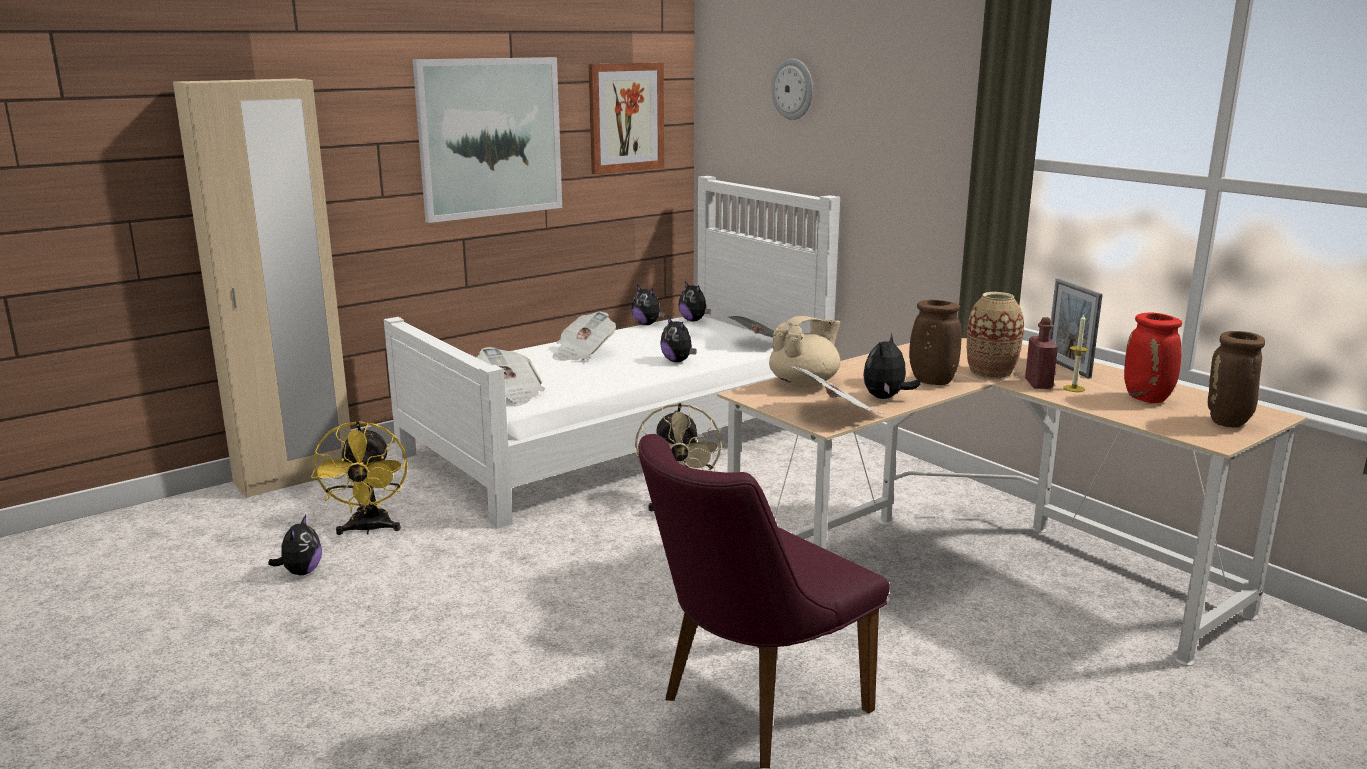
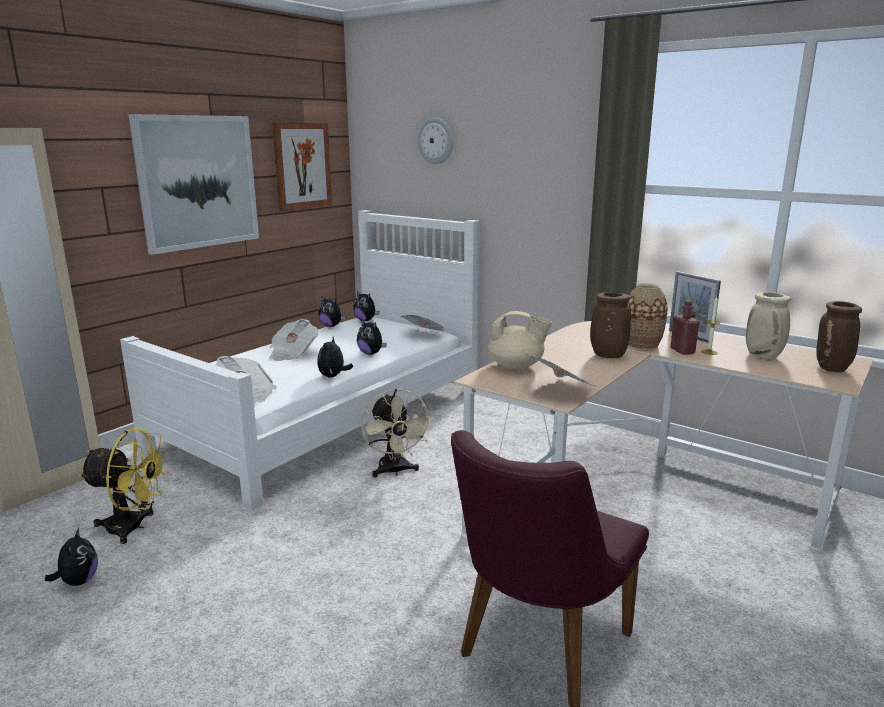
camera: 15 degrees left, 0 degrees up
yellow fan [311,421,408,535] -> yellow fan turned 60 degrees counterclockwise [79,428,169,544]
beige teapot [769,316,840,388] -> beige teapot turned 60 degrees clockwise [488,311,552,369]
plush toy [863,333,921,399] -> plush toy moved to [317,337,353,377]
red vase [1124,313,1182,403] -> beige vase [746,292,791,359]

